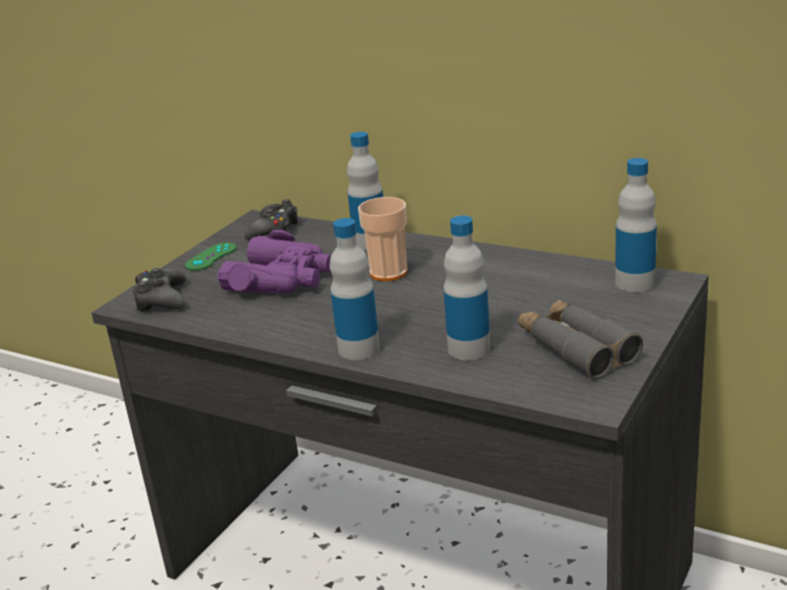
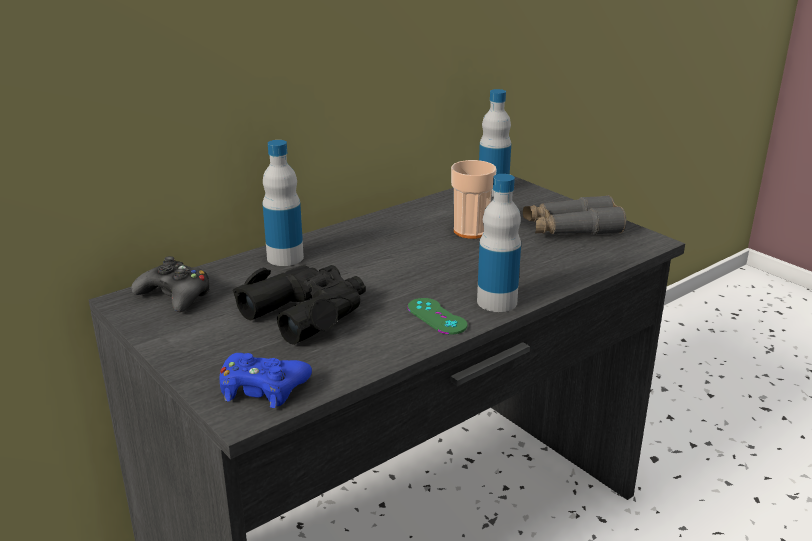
camera: 70 degrees left, 0 degrees up
black game controller [133,268,186,312] -> blue game controller [220,353,312,408]
green game controller [185,242,236,271] -> green game controller moved to [408,298,467,335]
purple binoculars [217,230,331,294] -> black binoculars [233,265,366,345]
cup [358,197,407,281] -> cup moved to [451,160,496,239]
bottle [444,216,491,360] -> none

